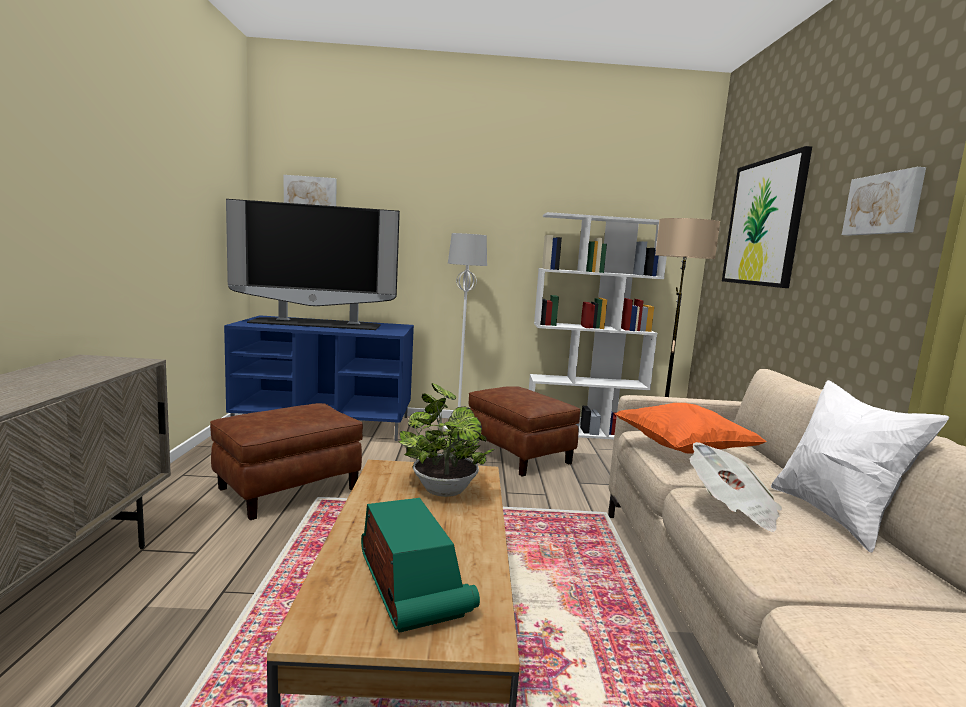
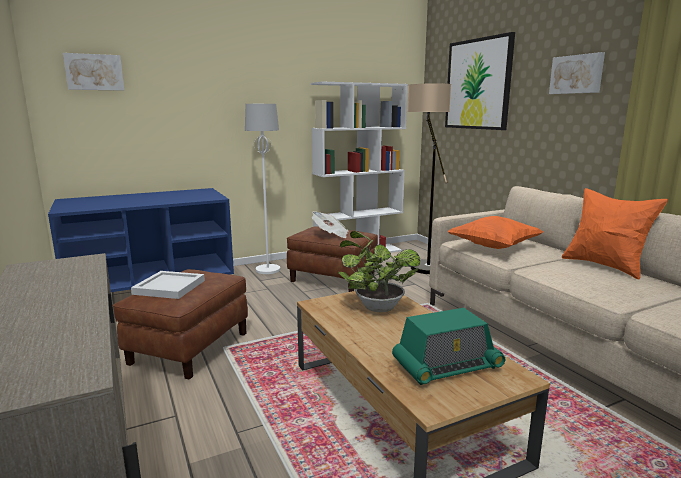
camera: 25 degrees left, 5 degrees up
television [226,199,400,330] -> none
radio [361,498,480,633] -> radio turned 120 degrees clockwise [392,308,505,385]
newspaper [690,442,782,533] -> newspaper moved to [312,211,349,238]
white pillow [771,380,949,553] -> orange pillow [562,188,668,279]
none -> white tray [131,271,205,299]

